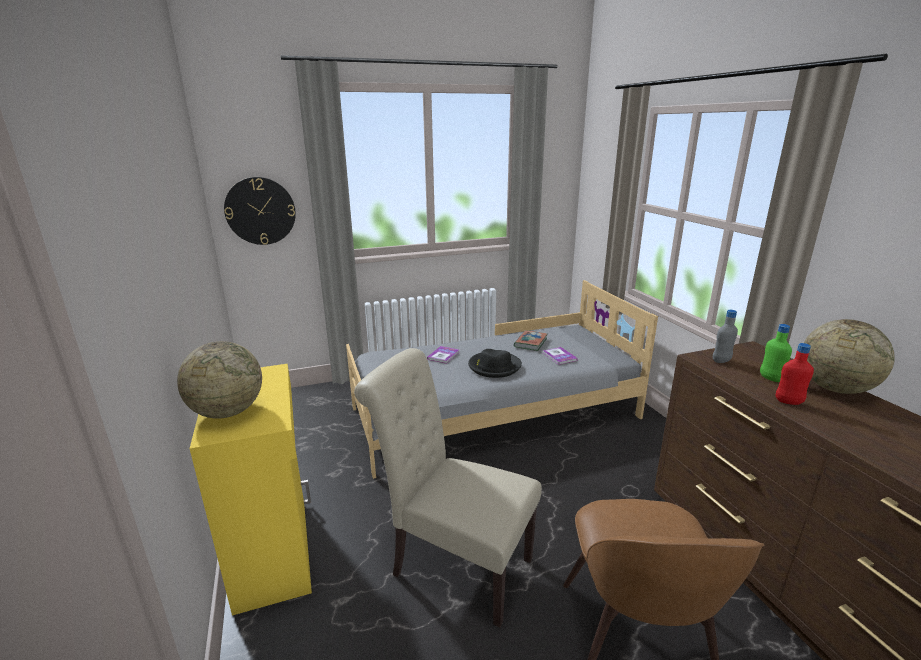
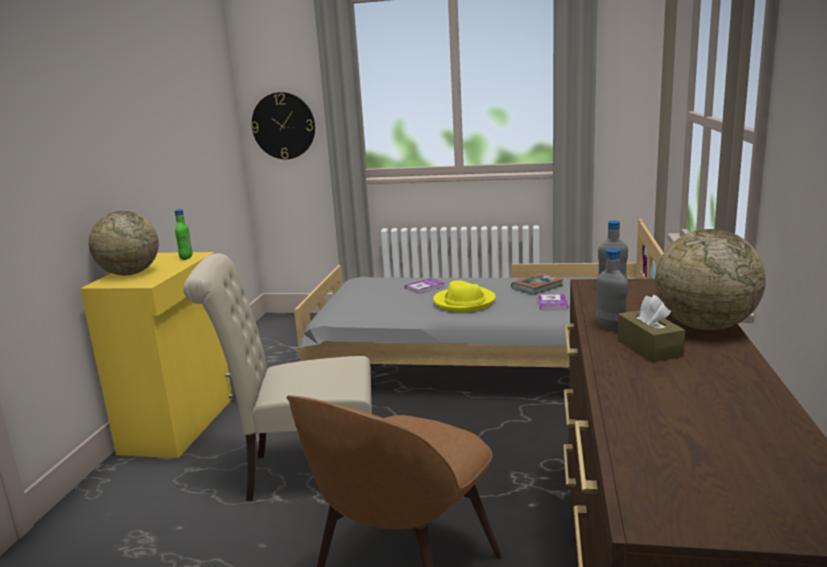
camera: 30 degrees right, 5 degrees down
beige chair [354,348,542,628] -> beige chair turned 60 degrees counterclockwise [183,253,372,501]
black hat [468,349,522,378] -> yellow hat [433,280,496,312]
green bottle [760,324,792,382] -> green bottle moved to [175,209,193,260]
red bottle [776,343,814,405] -> grey bottle [596,248,628,331]
none -> brown tissue box [618,295,685,362]

